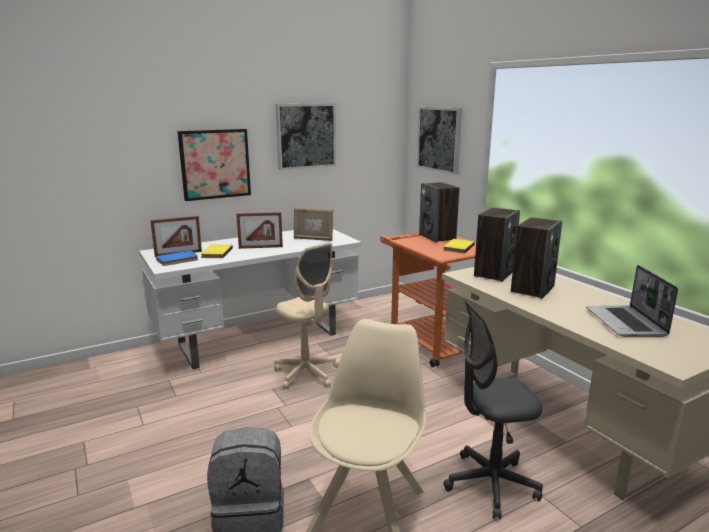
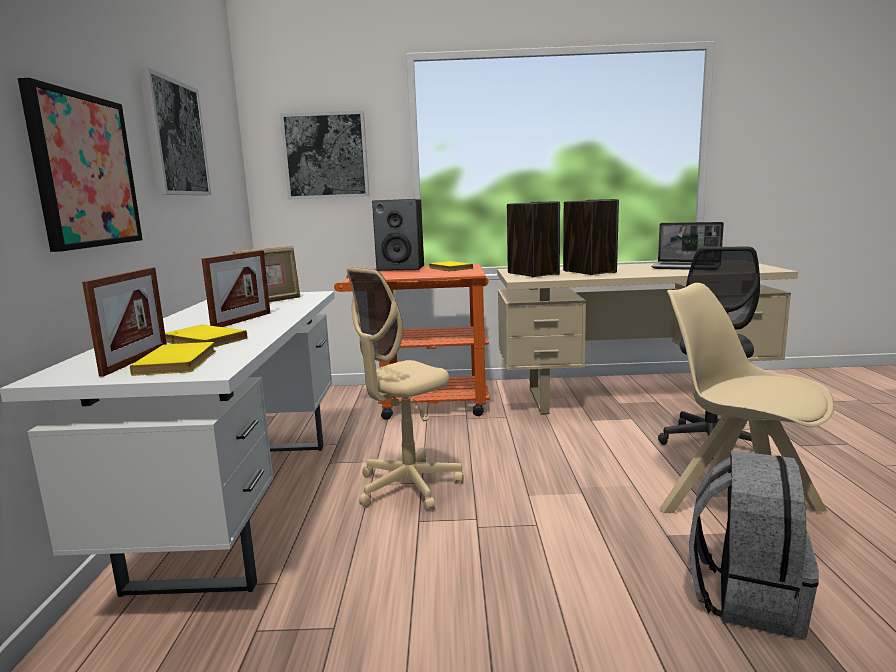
camera: 60 degrees left, 5 degrees down
blue book [156,251,198,266] -> yellow book [130,342,215,376]
beige office chair [274,243,339,390] -> beige office chair turned 150 degrees clockwise [346,267,464,511]

